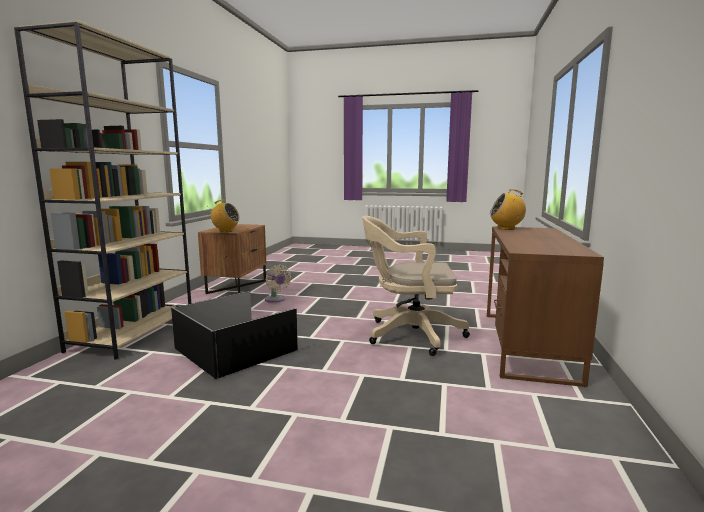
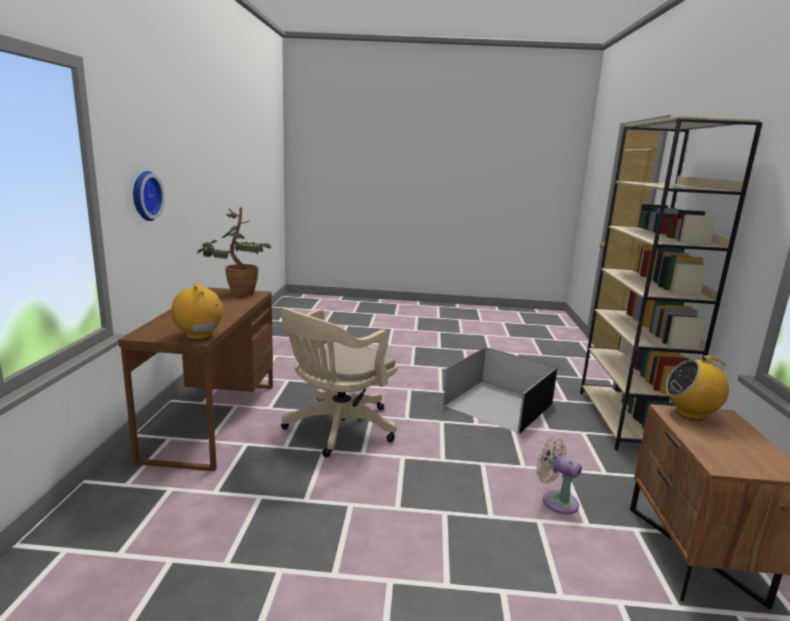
camera: 170 degrees right, 5 degrees up
beige office chair [362,216,470,356] -> beige office chair turned 135 degrees clockwise [281,307,397,457]
radio [490,189,526,230] -> radio turned 120 degrees counterclockwise [171,282,223,340]
none -> wall clock [133,171,165,221]
none -> potted plant [197,208,272,296]

